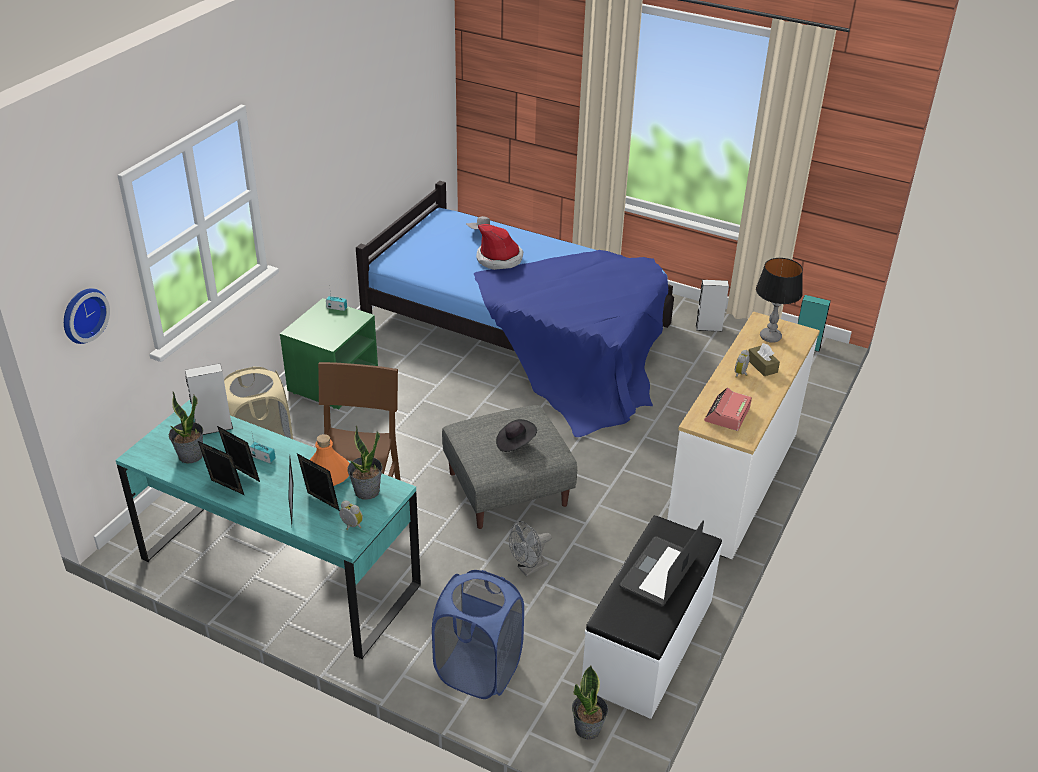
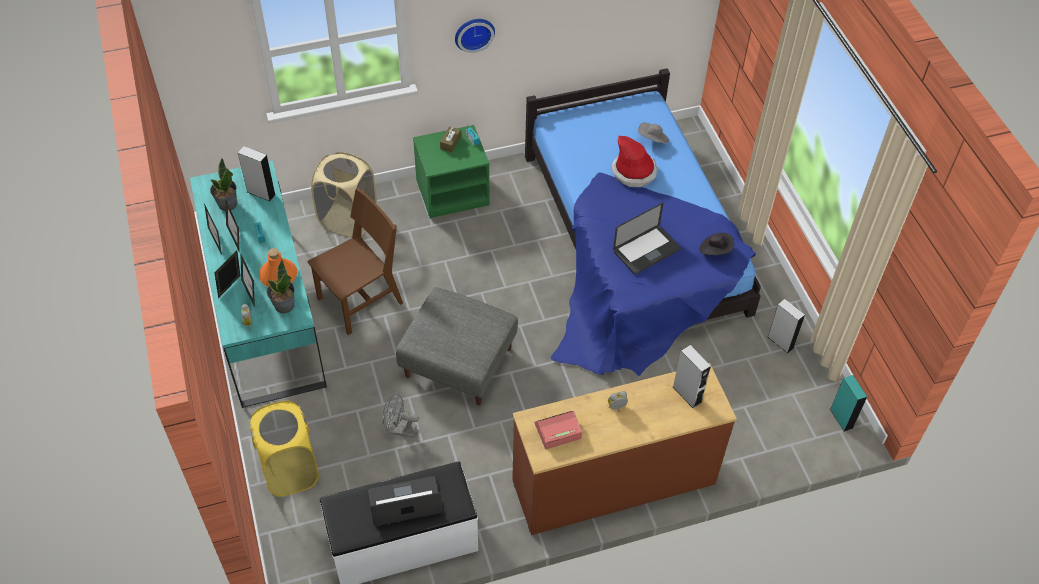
camera: 45 degrees right, 15 degrees up
wall clock [64,288,110,344] -> wall clock moved to [455,19,495,53]
blue laundry basket [432,570,524,699] -> yellow laundry basket [249,401,319,497]
black hat [496,419,537,452] -> black hat moved to [700,233,734,255]
potted plant [572,666,608,739] -> none
white dresser [667,312,820,559] -> brown dresser [512,363,737,535]
brown tissue box [748,343,780,376] -> brown tissue box moved to [440,126,461,153]
table lamp [756,258,803,343] -> grey speaker [673,345,711,408]
none -> laptop [613,203,681,274]

